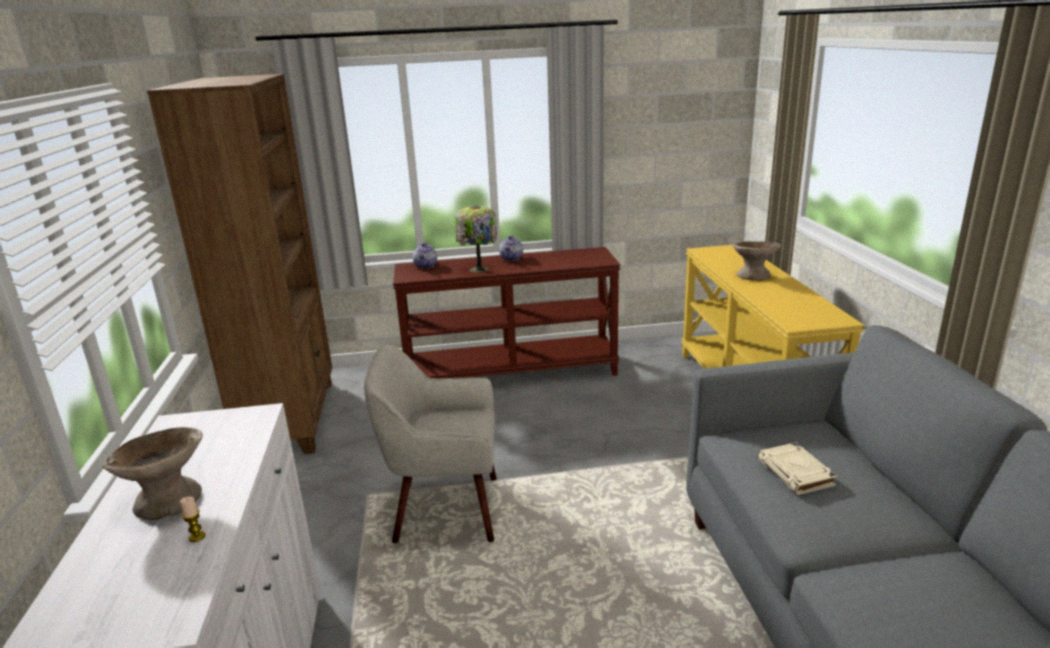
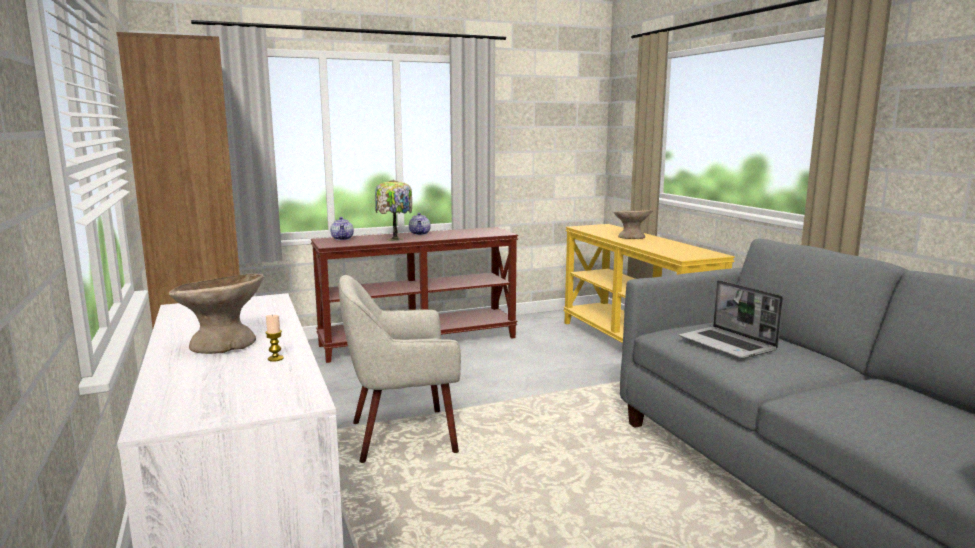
camera: 15 degrees left, 10 degrees down
beige book [757,442,837,495] -> laptop [679,280,783,359]

